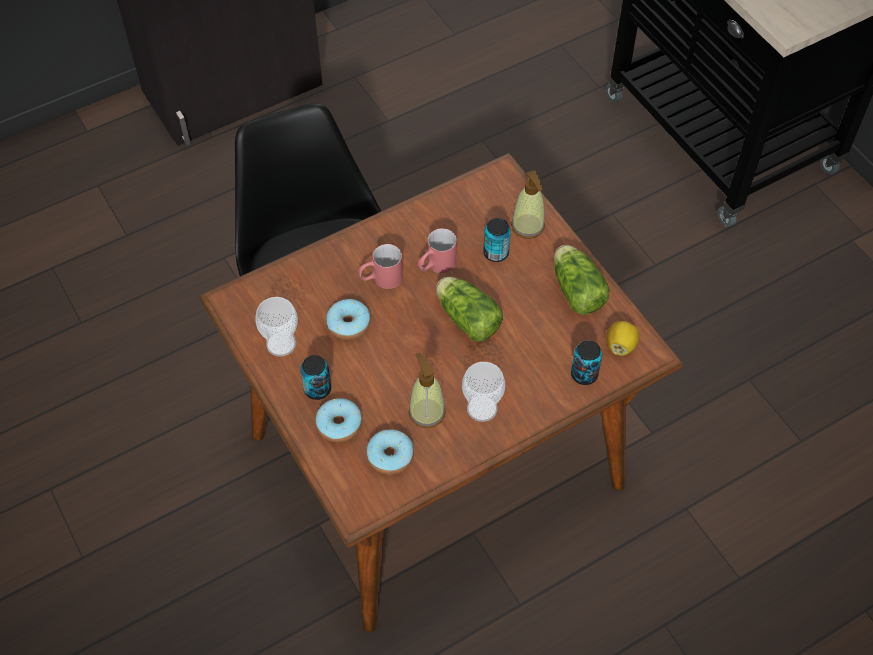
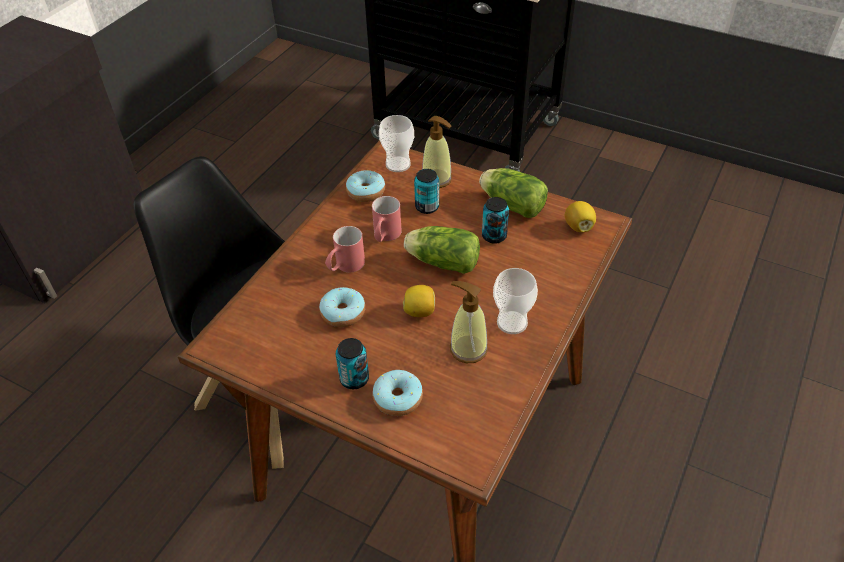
camera: 30 degrees left, 10 degrees down
cup [255,297,298,356] -> cup moved to [379,115,414,172]
donut [366,430,414,475] -> donut moved to [346,170,385,202]
can [571,340,602,385] -> can moved to [482,197,509,244]
none -> lemon [403,285,435,317]

